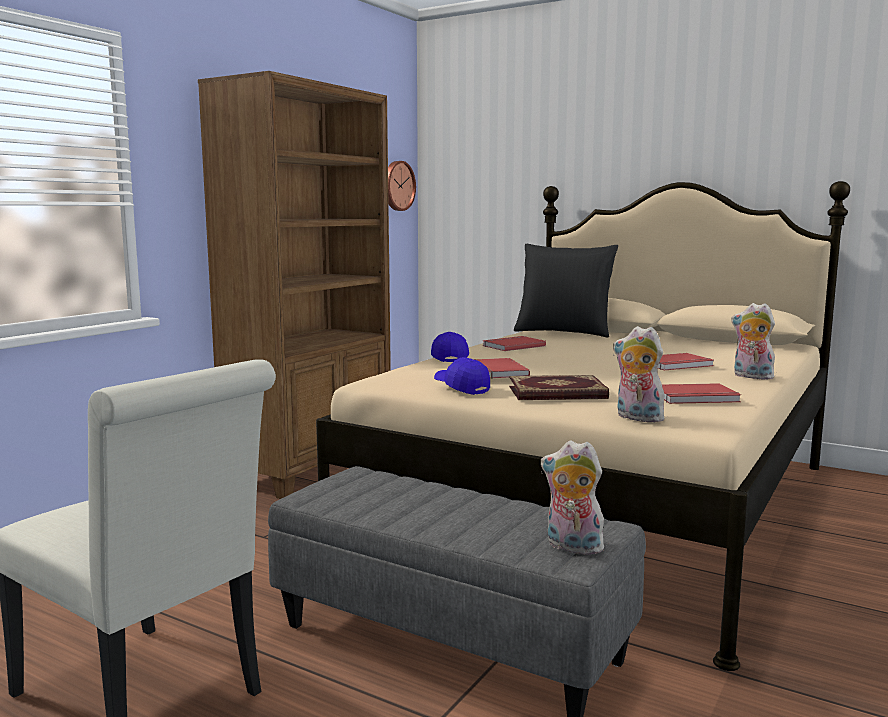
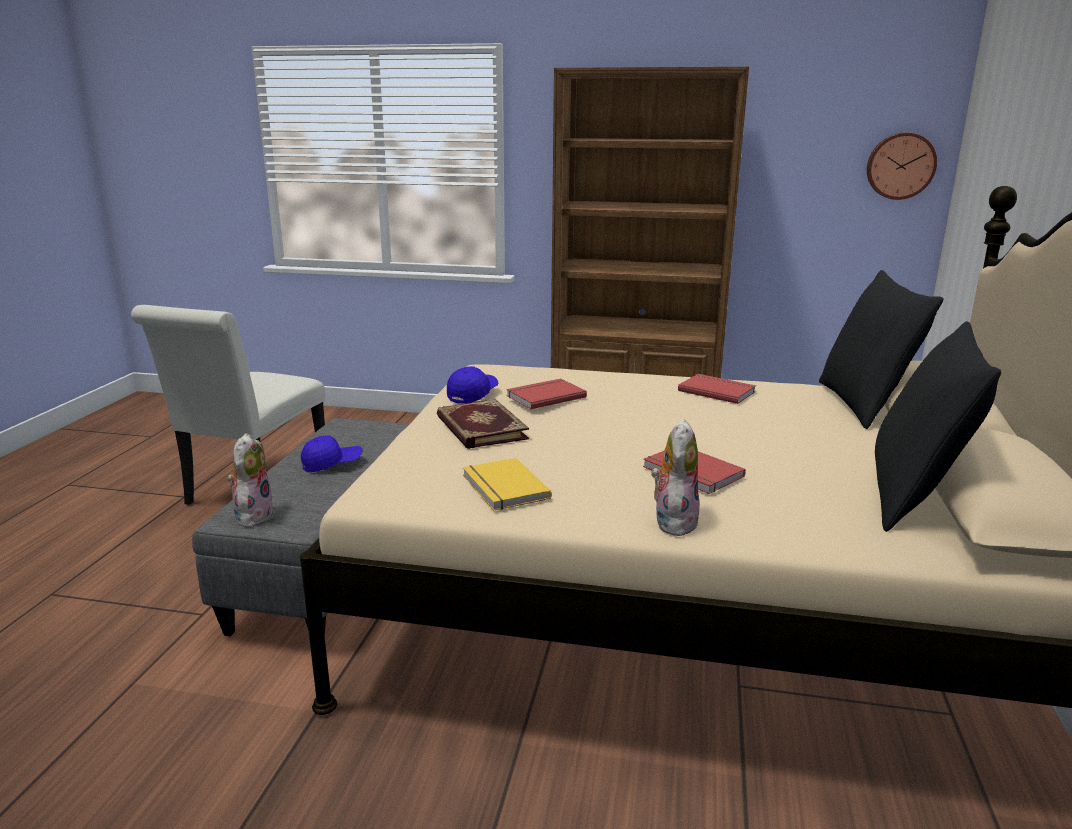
camera: 70 degrees right, 10 degrees up
blue cap [431,332,469,362] -> blue cap moved to [301,435,363,472]
plush toy [613,326,664,422] -> none
red book [662,383,741,404] -> yellow book [463,458,552,511]
none -> black pillow [875,321,1001,532]

